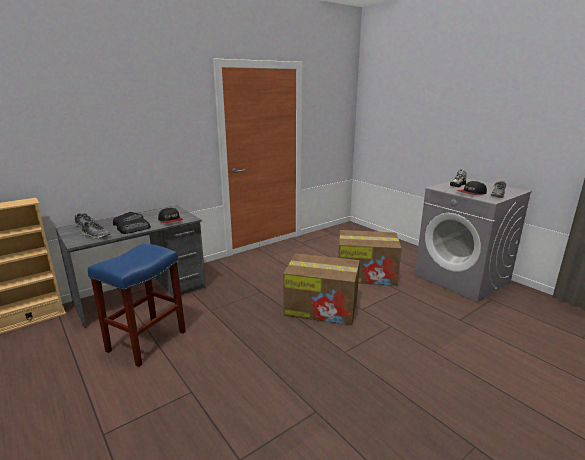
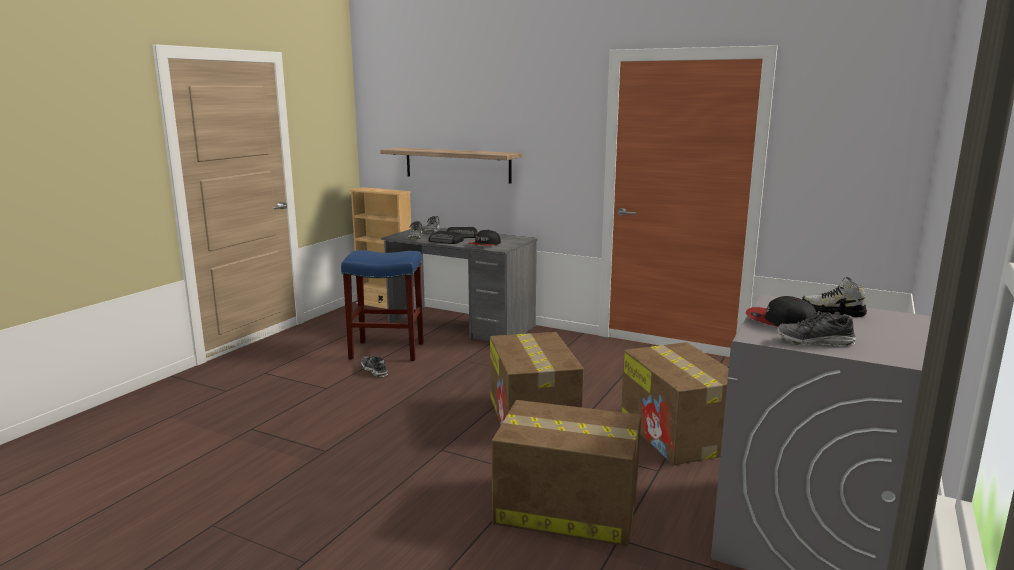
camera: 65 degrees right, 5 degrees down
none -> shoe [361,355,388,377]
none -> shelf [380,147,522,183]
none -> cardboard box [492,400,641,547]

